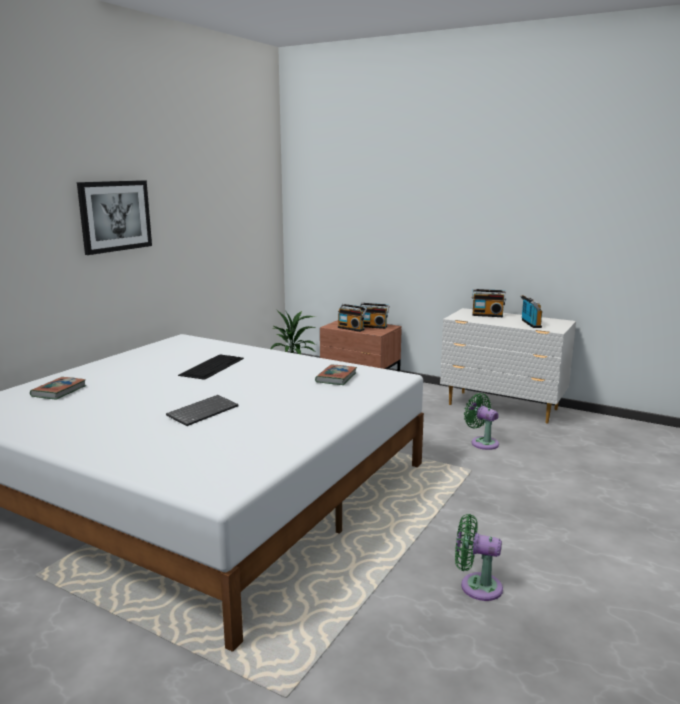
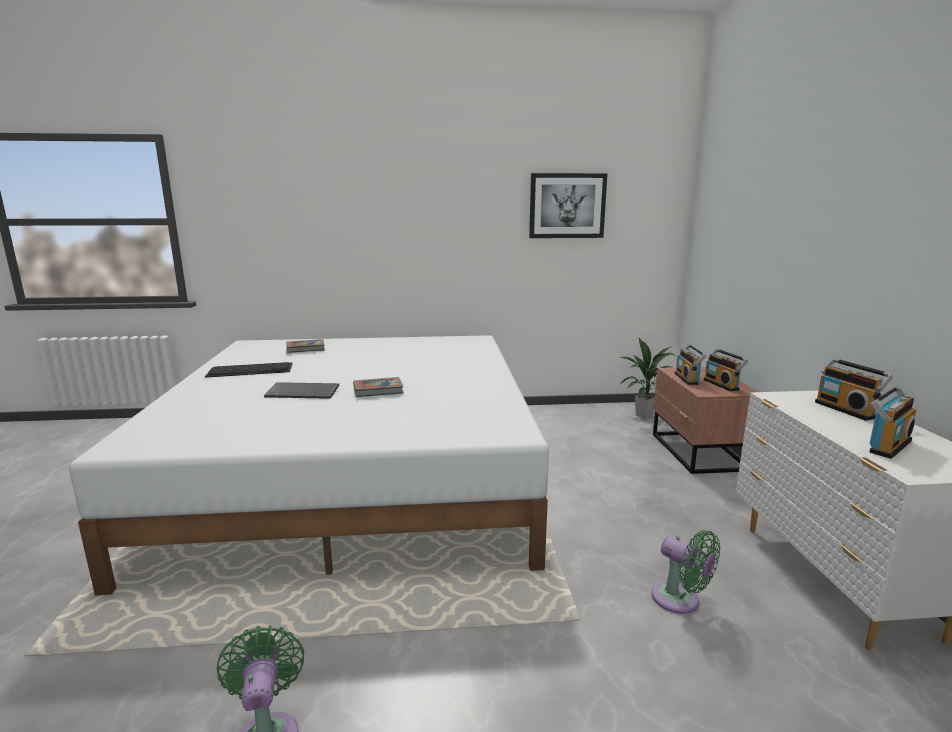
camera: 55 degrees right, 0 degrees up
picture [77,180,152,255] -> picture moved to [529,173,607,238]
keyboard [178,354,244,380] -> keyboard moved to [205,362,293,378]
book [315,365,357,385] -> book moved to [353,377,404,397]
green fan [464,393,499,450] -> green fan turned 120 degrees clockwise [652,530,721,614]

